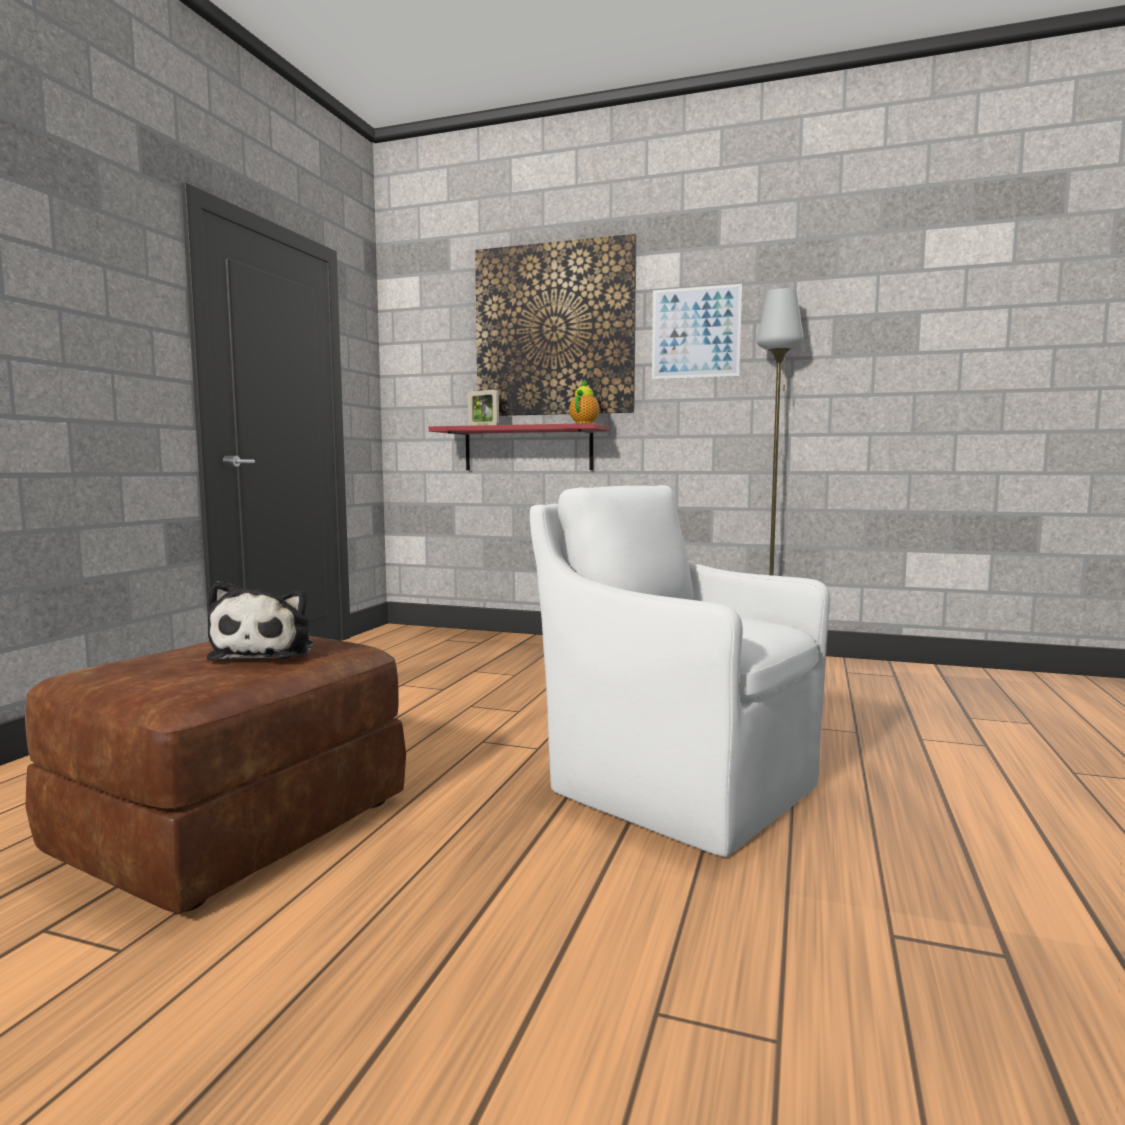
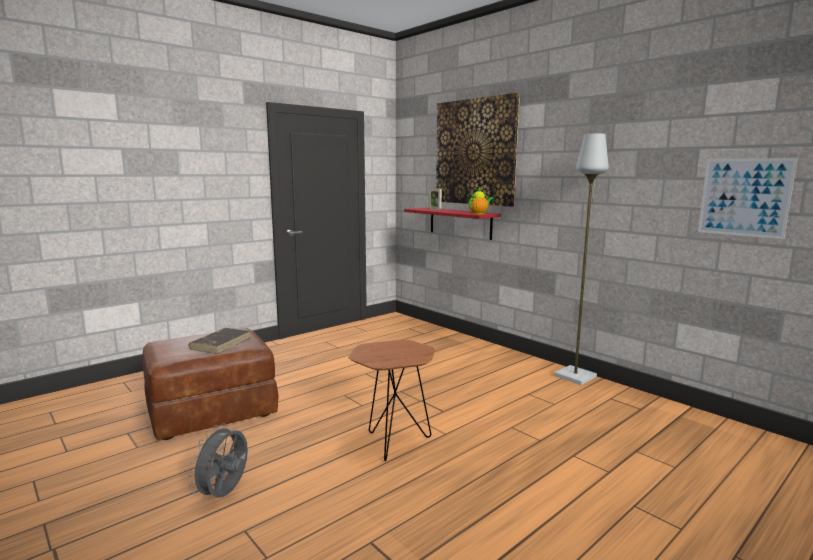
camera: 30 degrees right, 5 degrees up
plush toy [207,581,313,660] -> brown book [188,328,250,354]
white armchair [530,485,830,857] -> brown side table [348,340,435,461]
picture [652,284,742,379] -> picture moved to [698,158,797,239]
none -> grey fan [188,423,248,500]

